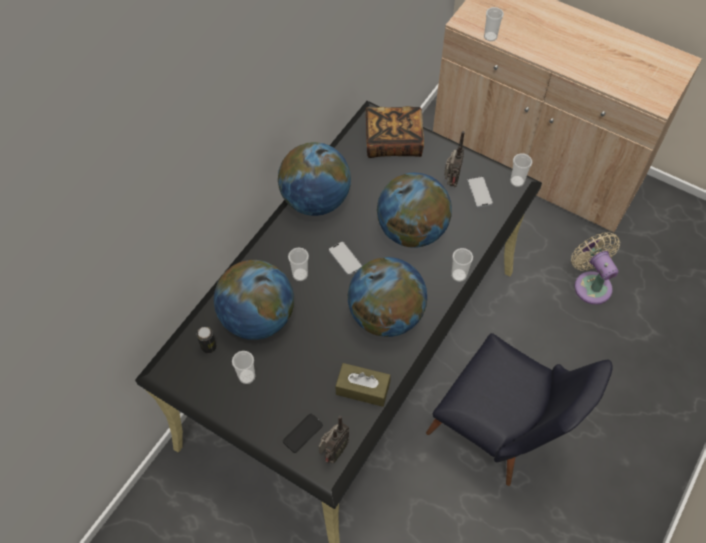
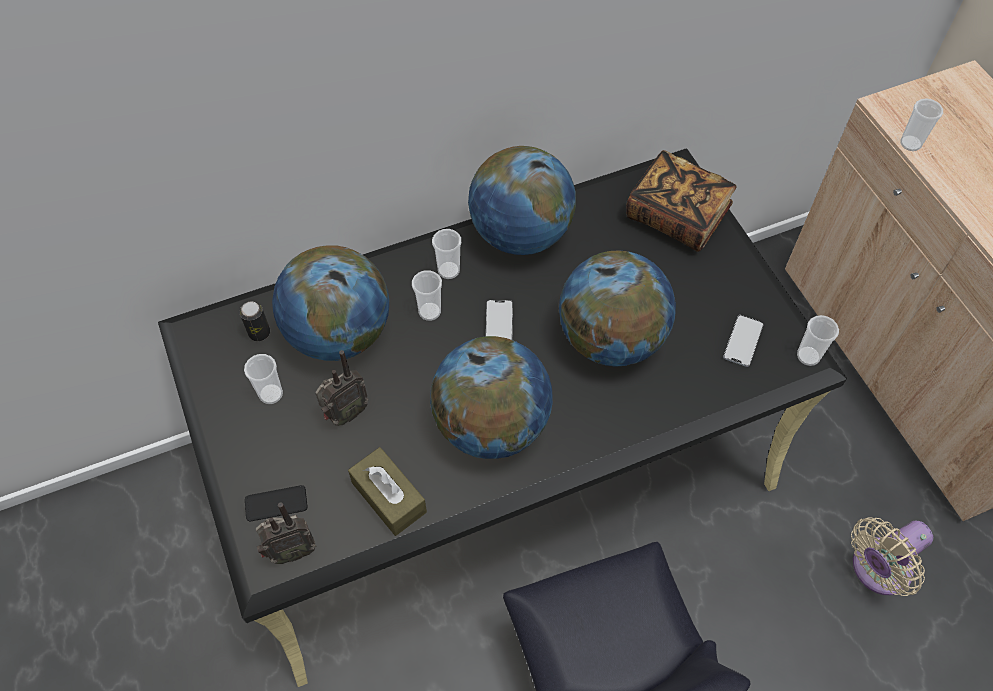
camera: 35 degrees right, 0 degrees up
radio [444,131,464,187] -> radio moved to [315,350,369,426]
cup [451,248,473,282] -> cup moved to [432,229,461,279]
beige fan [571,232,620,305] -> beige fan turned 135 degrees counterclockwise [851,517,933,596]

